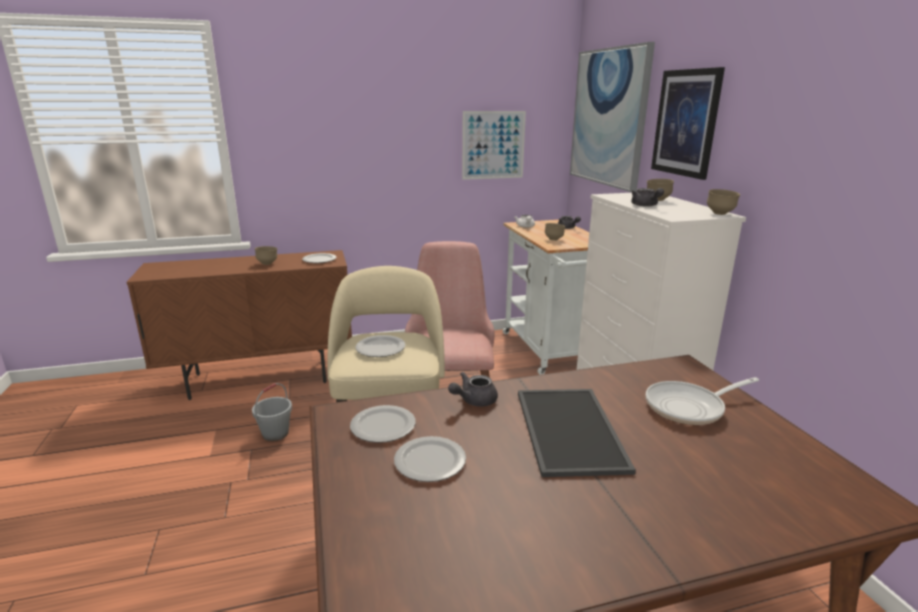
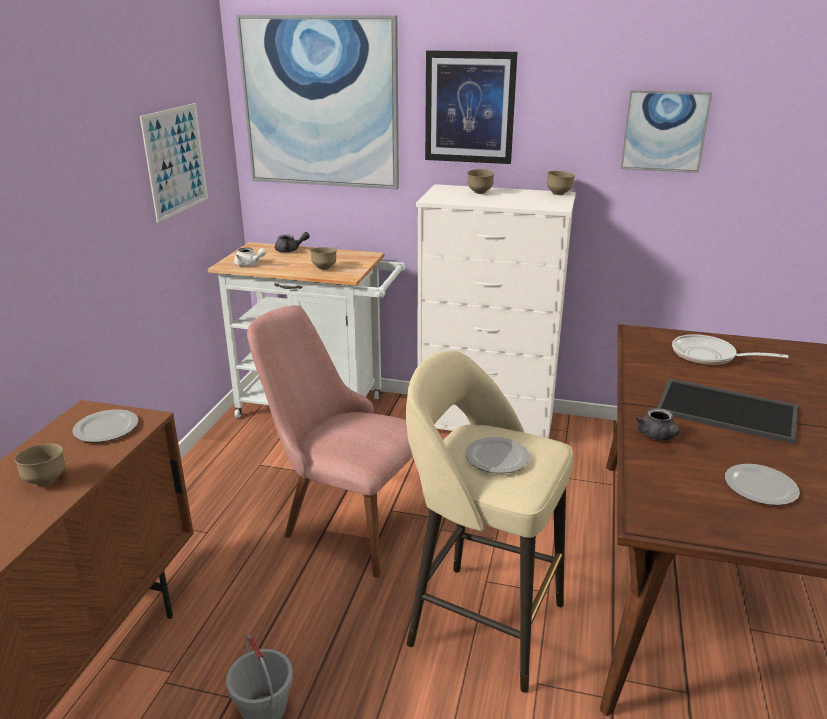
camera: 60 degrees left, 5 degrees up
plate [350,405,416,443] -> none
grey teapot [631,188,664,207] -> none
frying pan [646,377,759,425] -> frying pan turned 105 degrees clockwise [672,334,789,365]
none -> picture [620,90,712,173]

